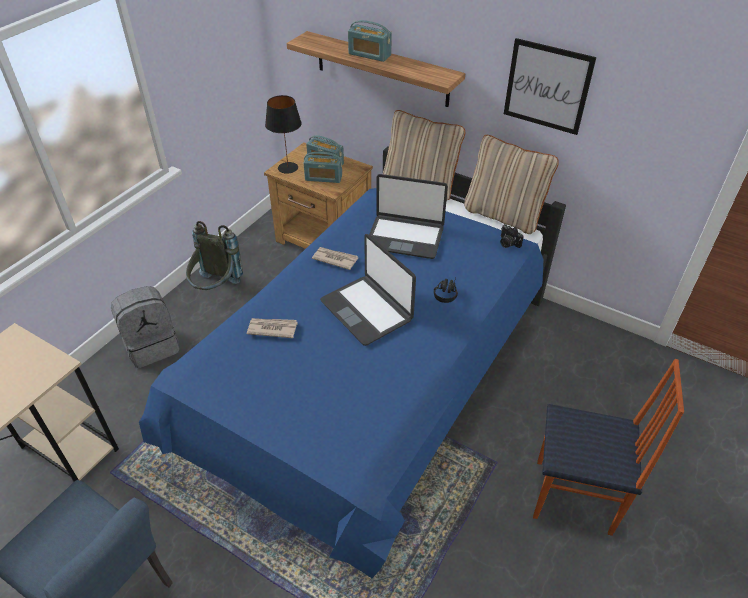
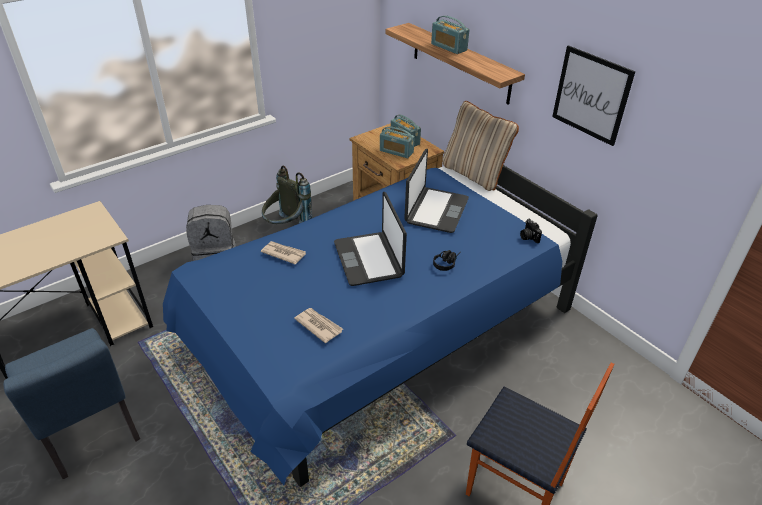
camera: 20 degrees right, 5 degrees down
black table lamp [265,95,302,174] -> none
newspaper [312,247,358,270] -> newspaper moved to [294,308,343,343]
laptop [369,174,448,259] -> laptop turned 105 degrees counterclockwise [404,149,469,233]
beige pillow [464,135,559,234] -> none

